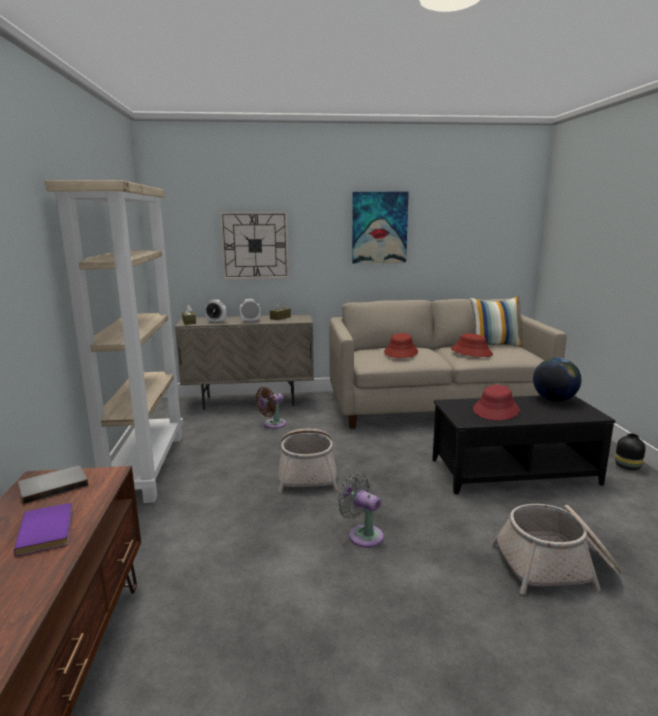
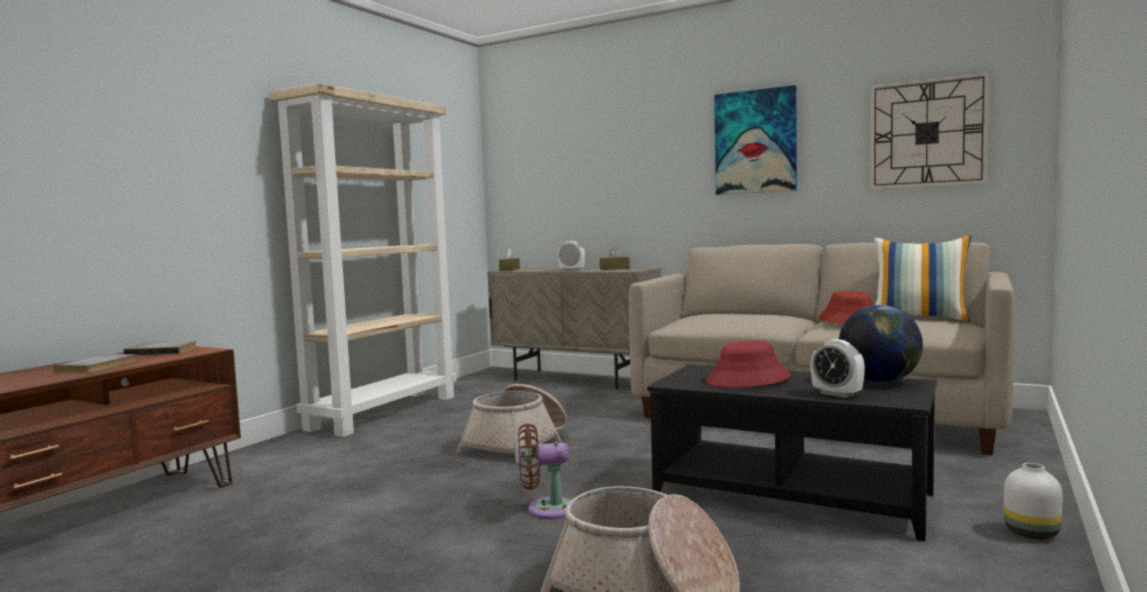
camera: 35 degrees right, 10 degrees down
purple book [14,503,73,556] -> grey book [54,354,137,373]
alarm clock [205,300,227,323] -> alarm clock moved to [810,339,865,398]
wall clock [219,211,289,280] -> wall clock moved to [870,72,989,190]
brown fan [255,387,286,429] -> brown fan moved to [518,423,571,520]
grey fan [337,473,384,548] -> none
red hat [384,333,418,358] -> none
black vase [615,433,646,471] -> white vase [1004,463,1062,539]

